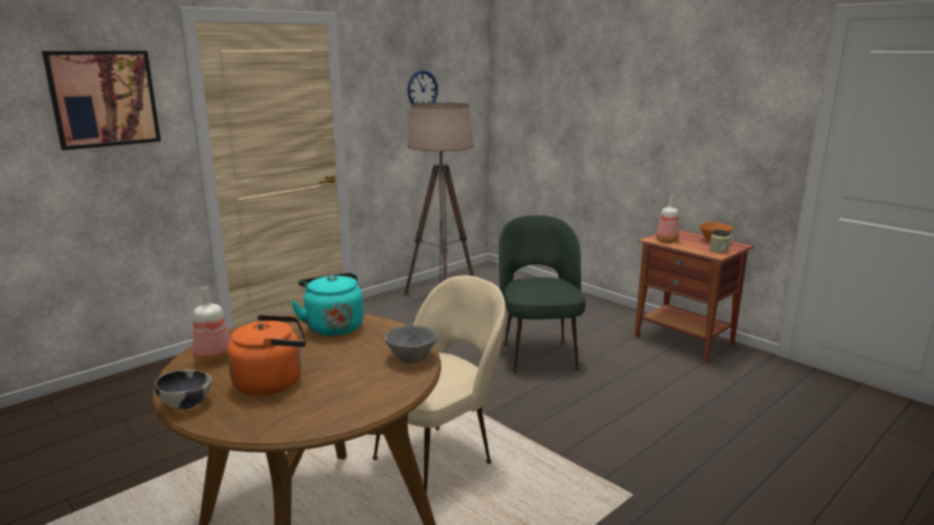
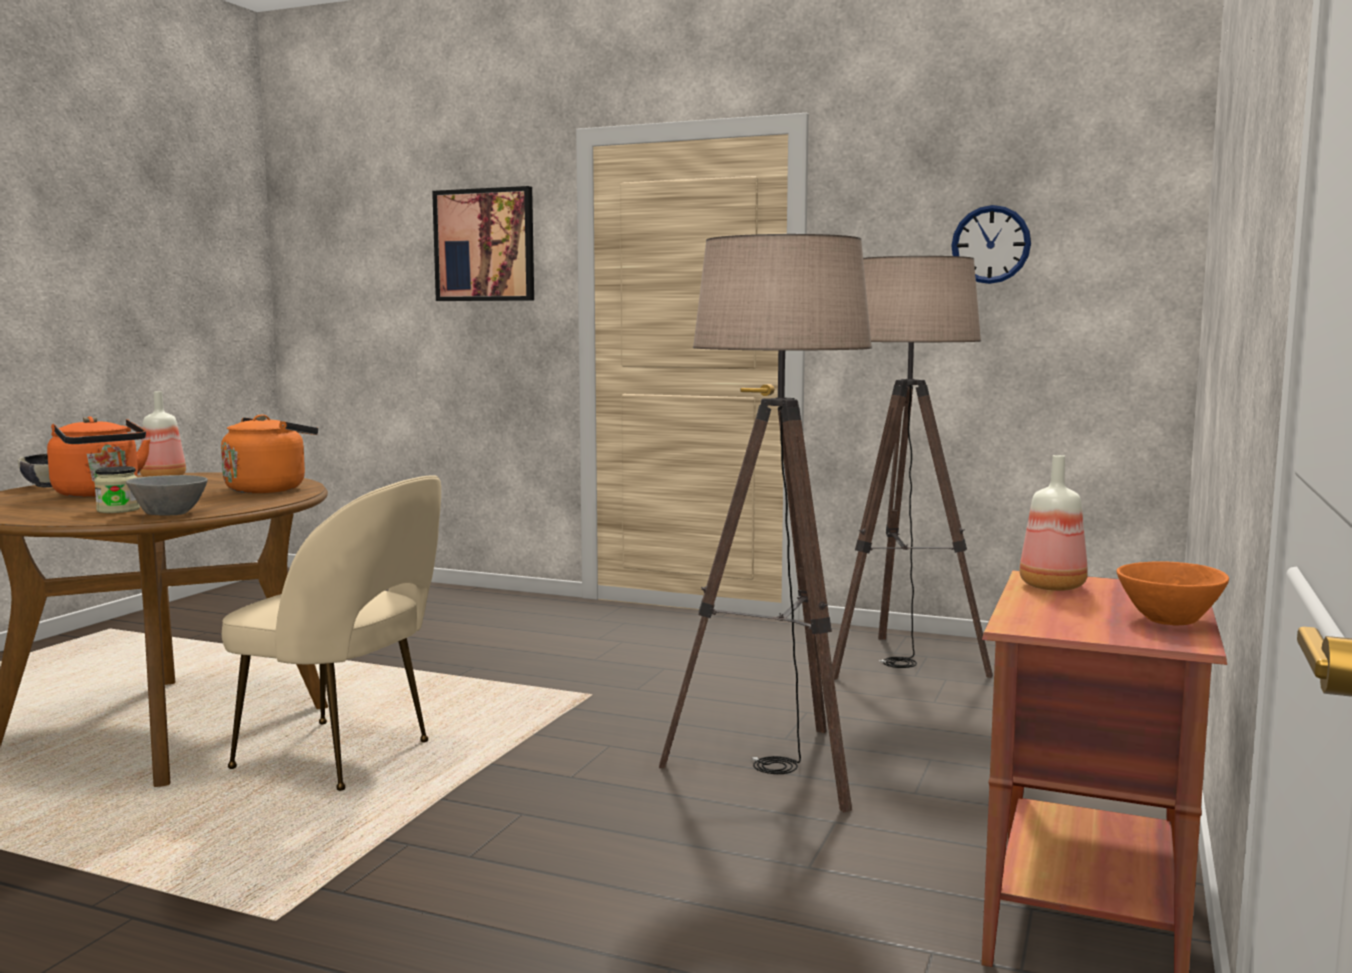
camera: 65 degrees right, 10 degrees down
turquoise kettle [291,273,364,336] -> orange kettle [221,414,318,493]
green chair [499,215,586,373] -> floor lamp [659,234,872,812]
jar [709,230,730,253] -> jar moved to [94,466,140,513]

